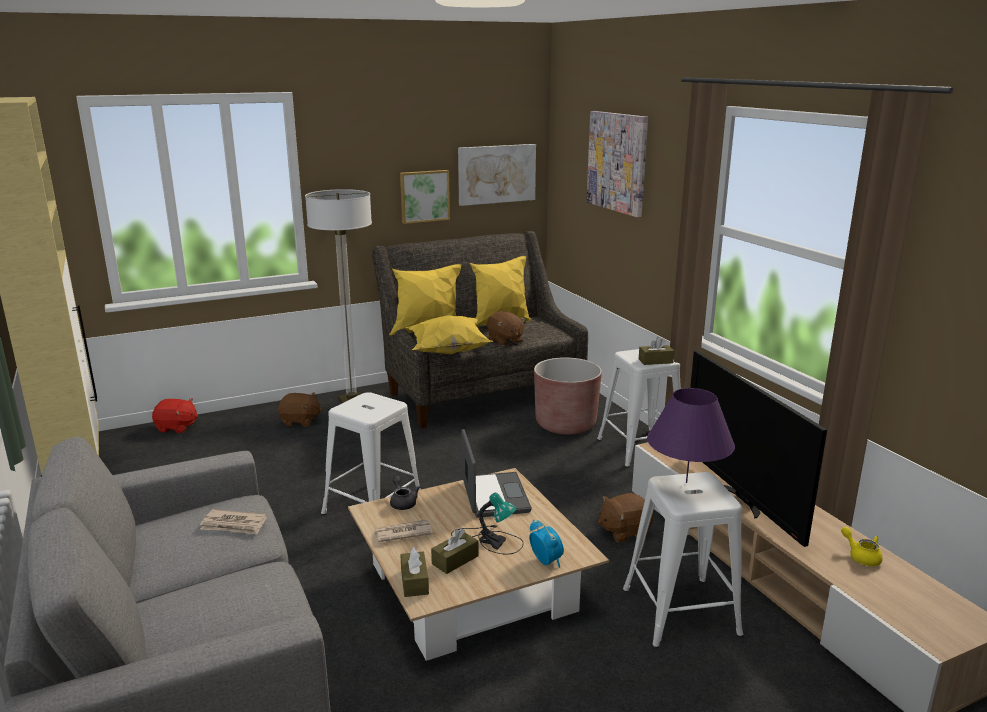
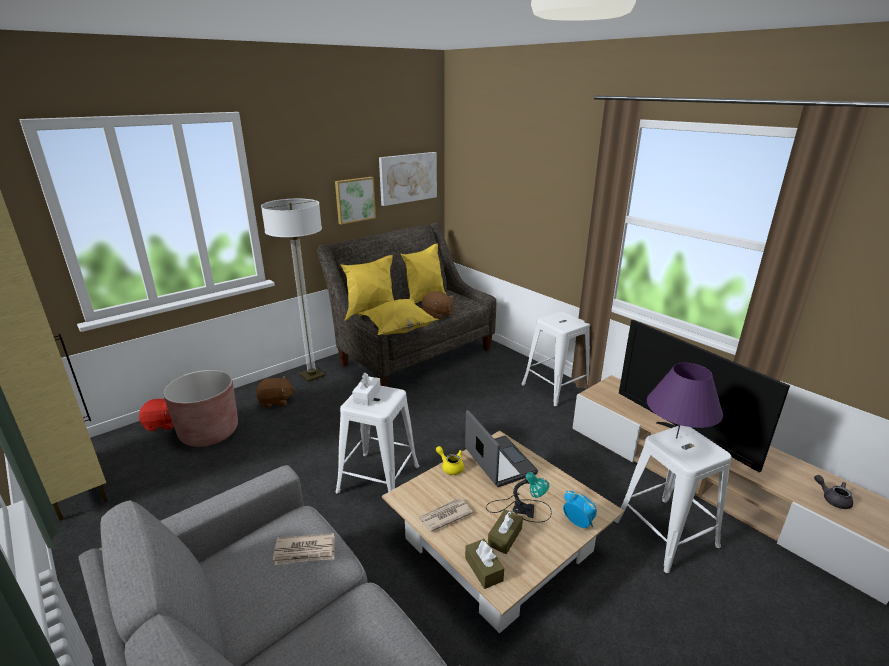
camera: 15 degrees left, 5 degrees up
grey teapot [390,476,420,510] -> grey teapot moved to [814,475,853,509]
brown planter [534,357,602,435] -> brown planter moved to [163,370,238,447]
picture [587,111,648,217] -> none
brown plush toy [598,493,653,542] -> none
brown tissue box [639,337,674,365] -> none
yellow teapot [841,527,883,566] -> yellow teapot moved to [436,446,464,475]
none -> white tissue box [352,372,381,406]

